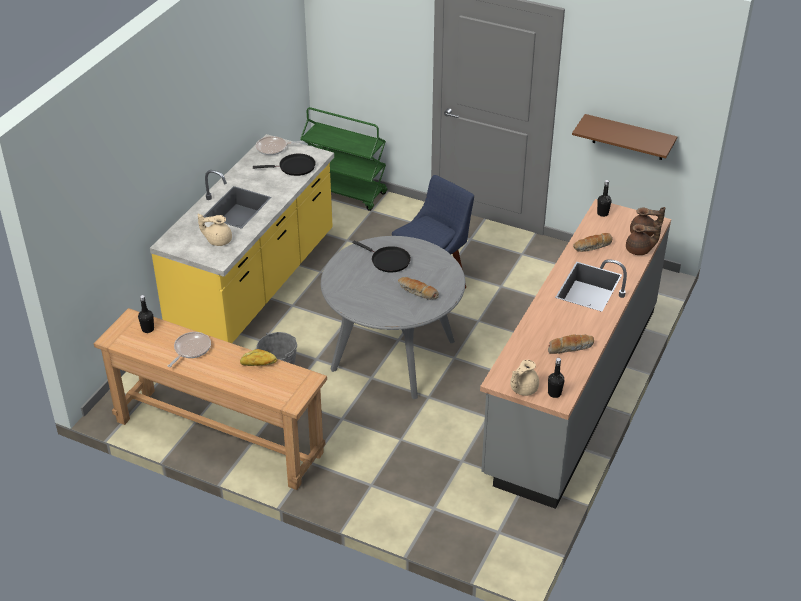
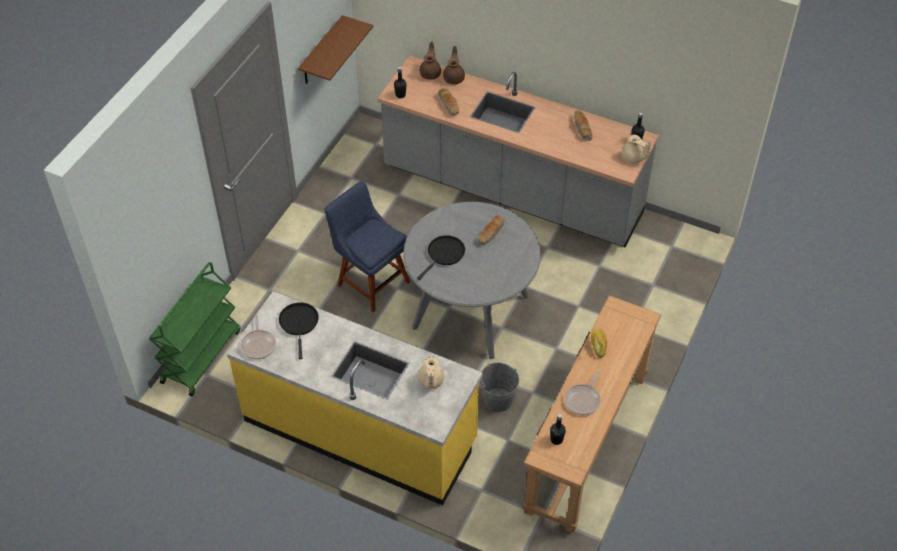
camera: 90 degrees left, 10 degrees up
frying pan [168,332,211,367] -> frying pan turned 90 degrees counterclockwise [565,371,601,415]

